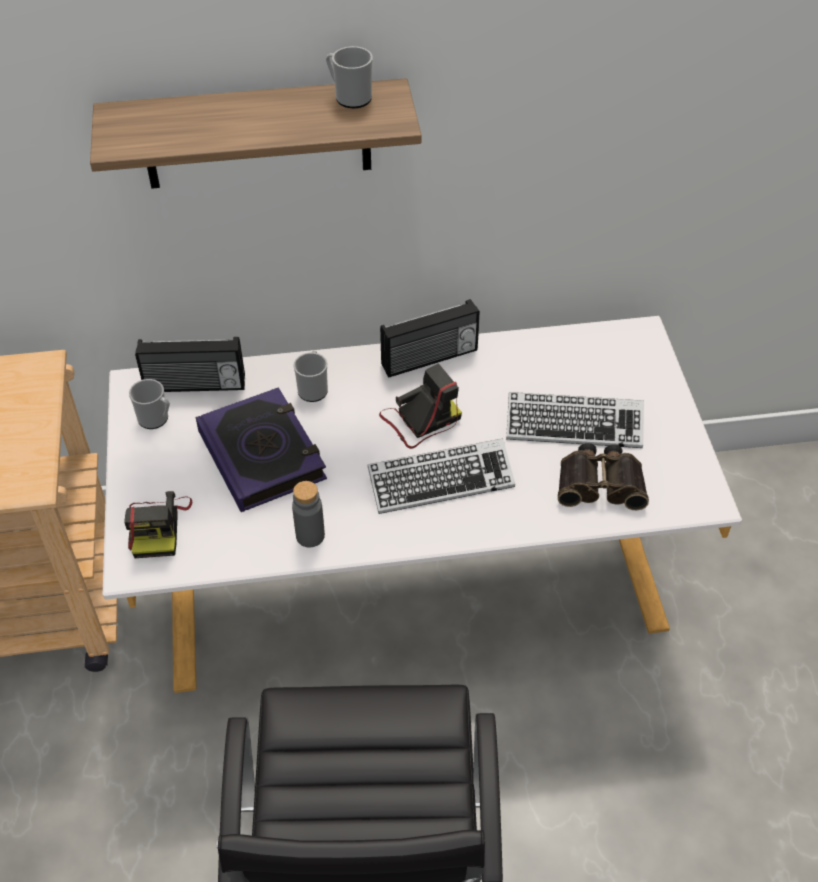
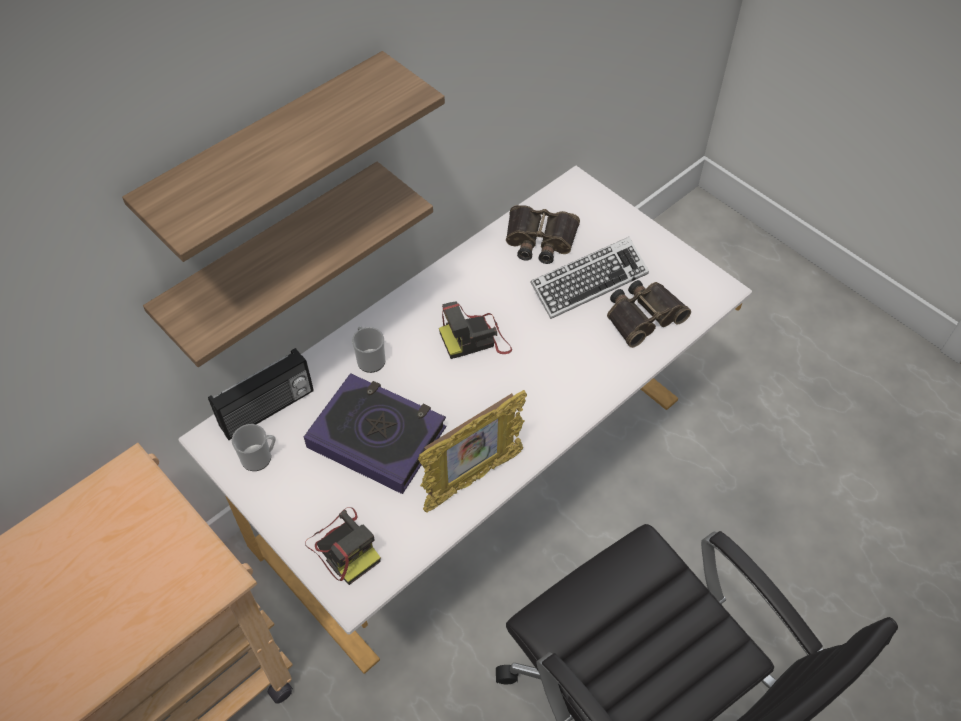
camera: 35 degrees left, 5 degrees up
grey bottle [292,481,325,547] -> picture frame [418,390,527,513]
mug [326,46,373,108] -> none
keyboard [368,438,515,514] -> none
camera [379,363,462,449] -> camera turned 135 degrees counterclockwise [439,302,512,359]
radio [380,299,480,378] -> none
none -> shelf [143,162,433,367]
none -> binoculars [506,205,580,264]

